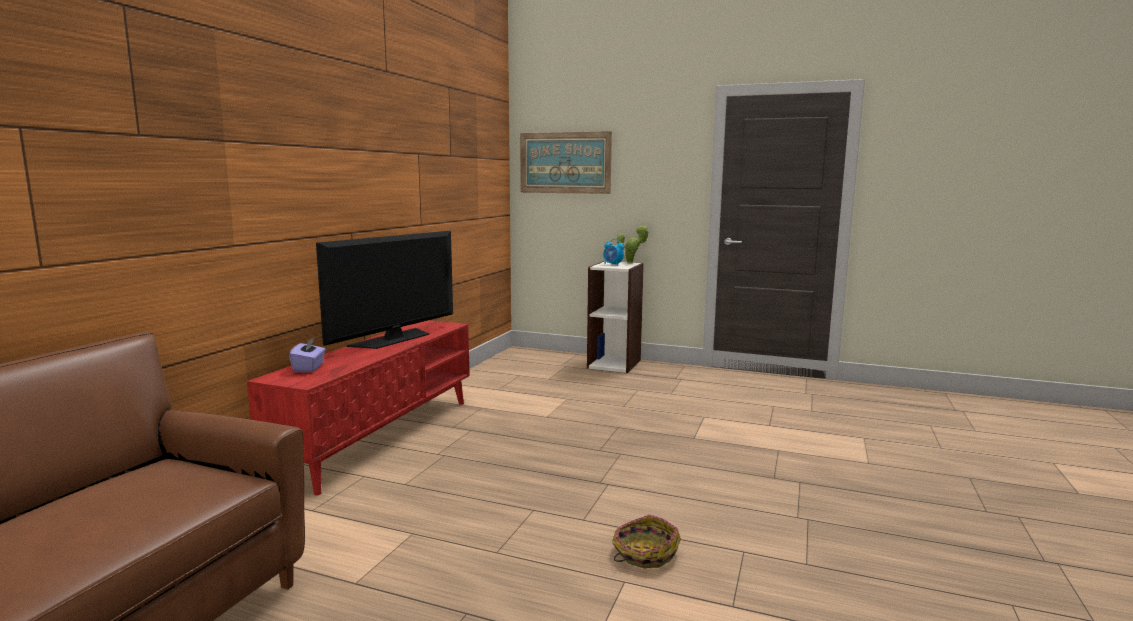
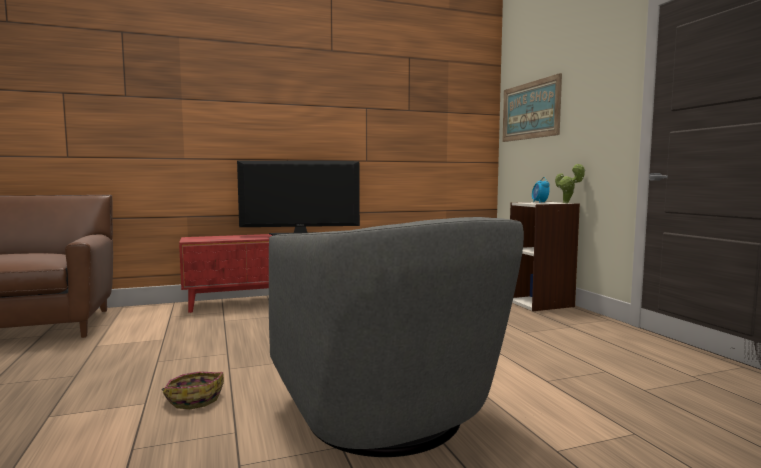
camera: 50 degrees right, 5 degrees down
purple tissue box [289,338,326,372] -> none
none -> grey armchair [269,217,524,457]

